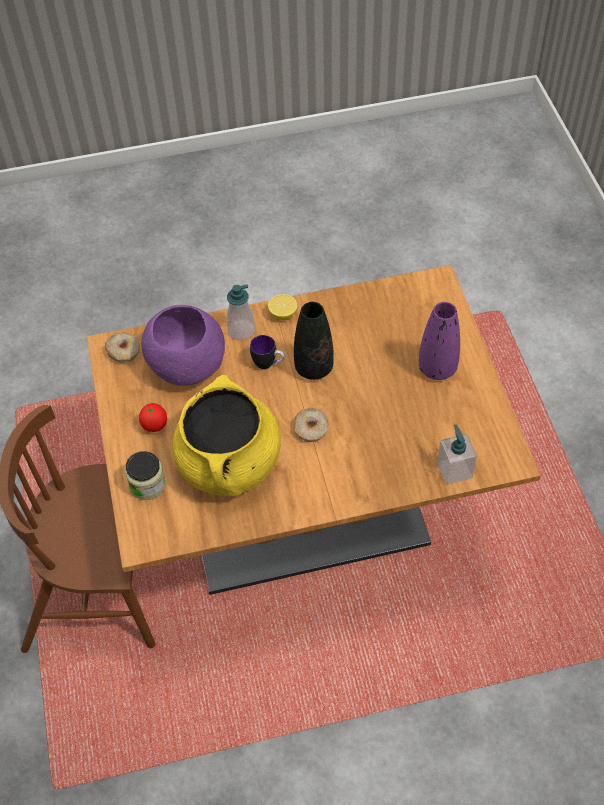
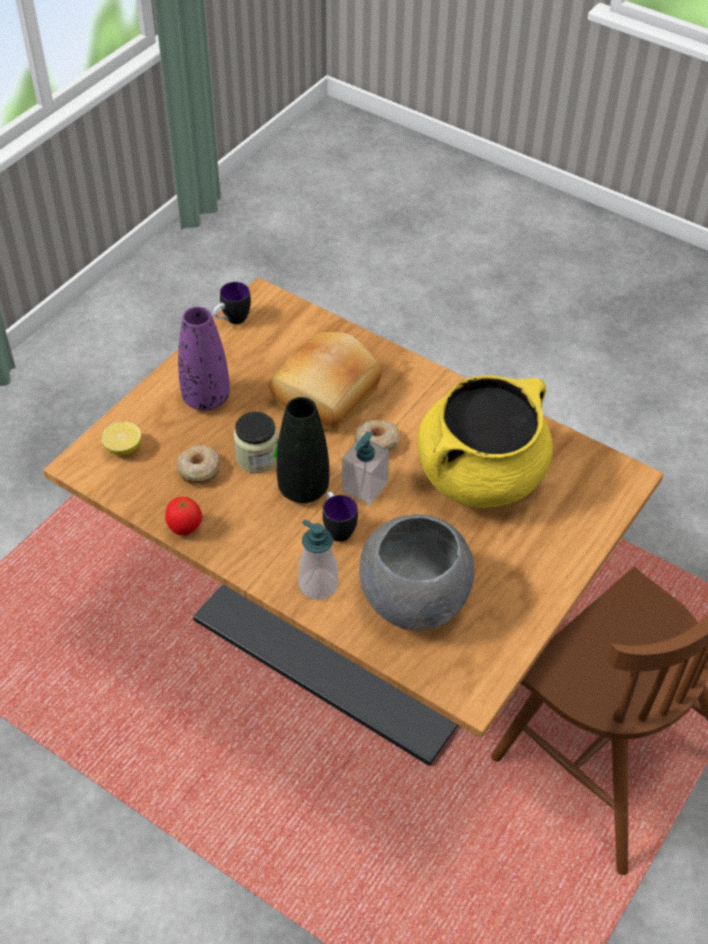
camera: 135 degrees left, 5 degrees down
donut [105,332,140,363] -> donut moved to [177,445,220,486]
jar [125,451,166,500] -> jar moved to [233,412,278,473]
tomato [139,403,167,432] -> tomato moved to [165,497,202,536]
purple bowl [141,305,225,386] -> grey bowl [359,514,475,631]
lemon [268,294,297,320] -> lemon moved to [102,422,141,455]
soap dispenser [437,425,477,485] -> soap dispenser moved to [342,431,389,505]
none -> mug [213,282,251,324]
none -> bread [269,332,382,432]

